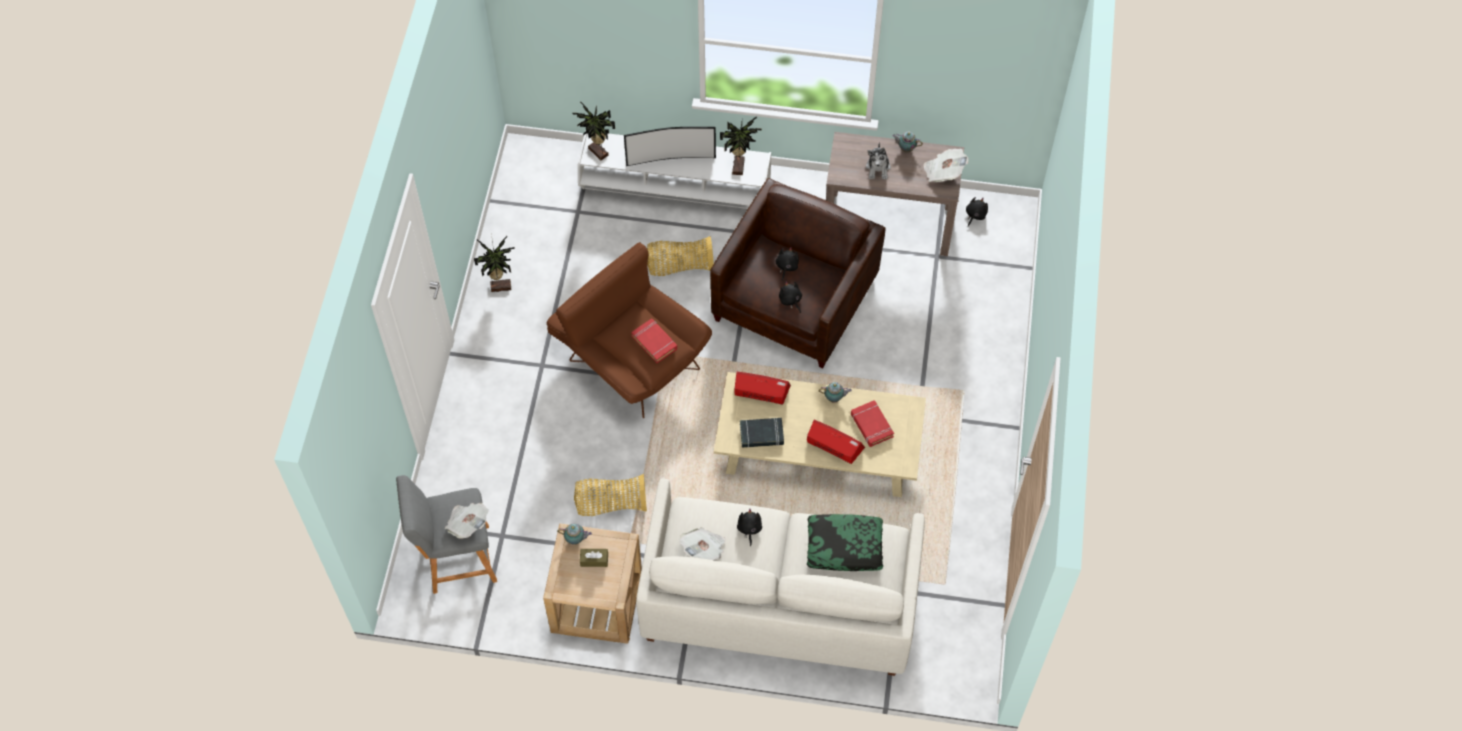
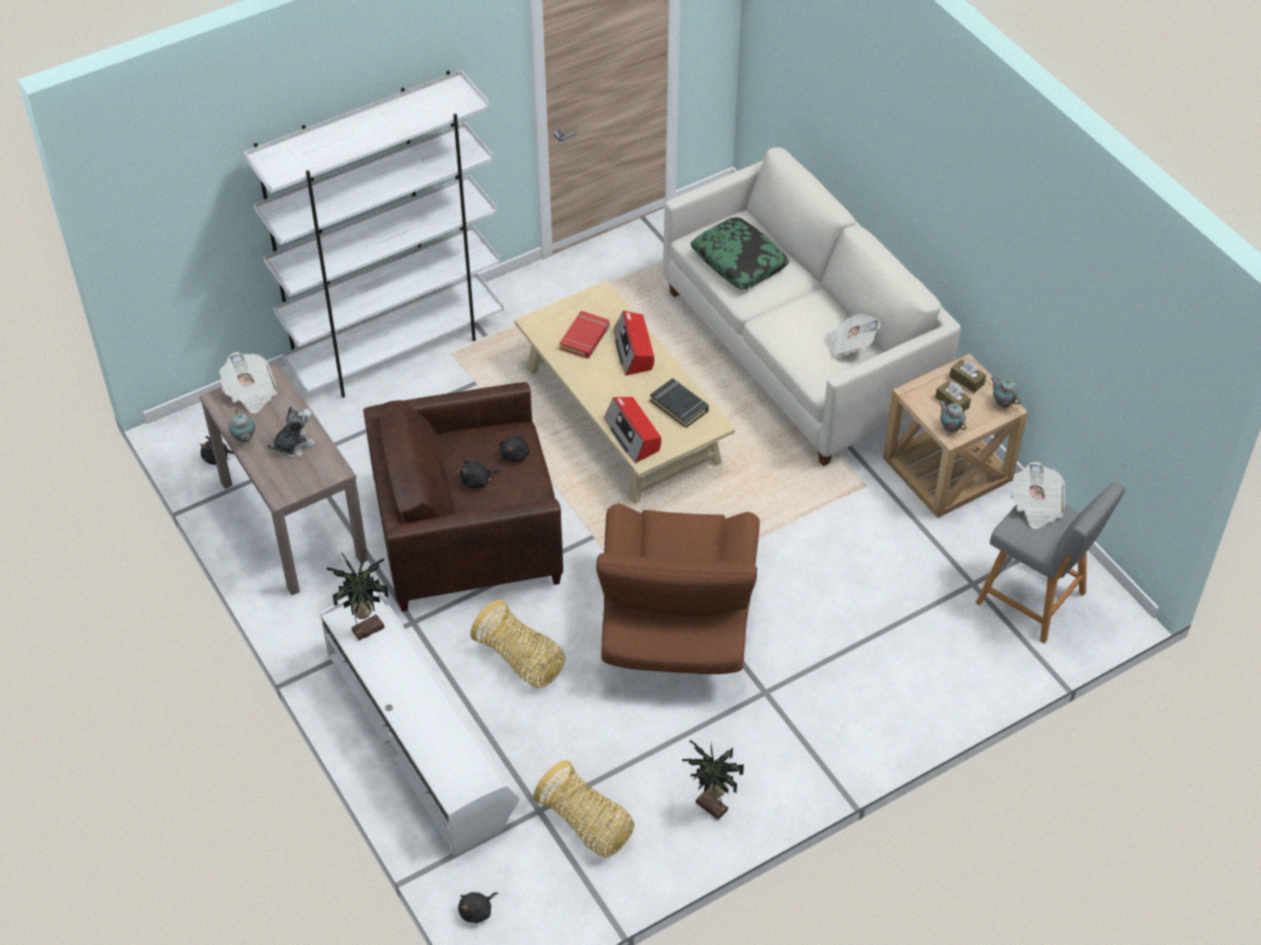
camera: 130 degrees left, 10 degrees down
potted plant [573,101,615,160] -> none
basket [574,474,647,516] -> basket moved to [533,760,634,858]
television [624,127,716,166] -> none
red book [631,319,677,363] -> none
black plush toy [737,509,762,546] -> black plush toy moved to [458,892,498,923]
teapot [819,382,852,402] -> teapot moved to [991,376,1021,407]
none -> white bookcase [244,70,504,398]
none -> brown tissue box [950,359,986,393]

